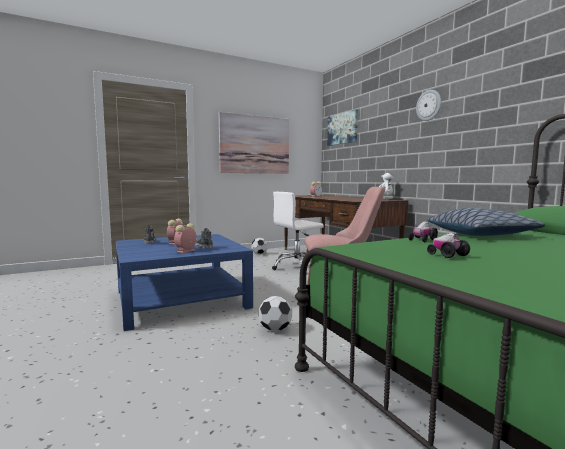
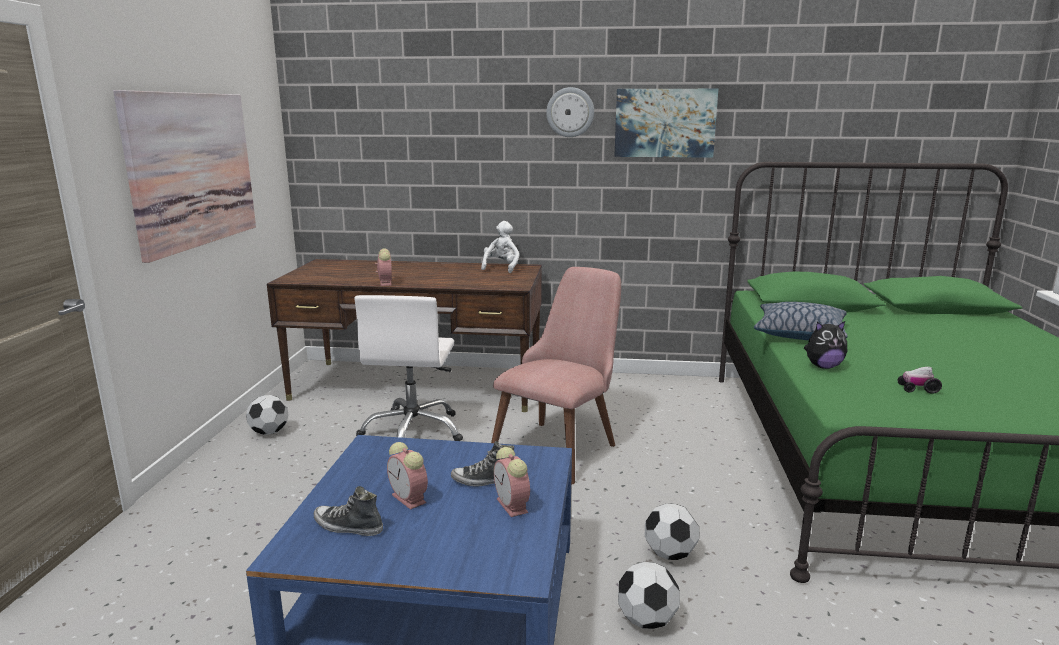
camera: 55 degrees left, 10 degrees up
picture [327,109,358,146] -> picture moved to [614,89,718,158]
toy car [408,221,438,242] -> plush toy [804,321,847,369]
none -> football [618,562,680,629]

